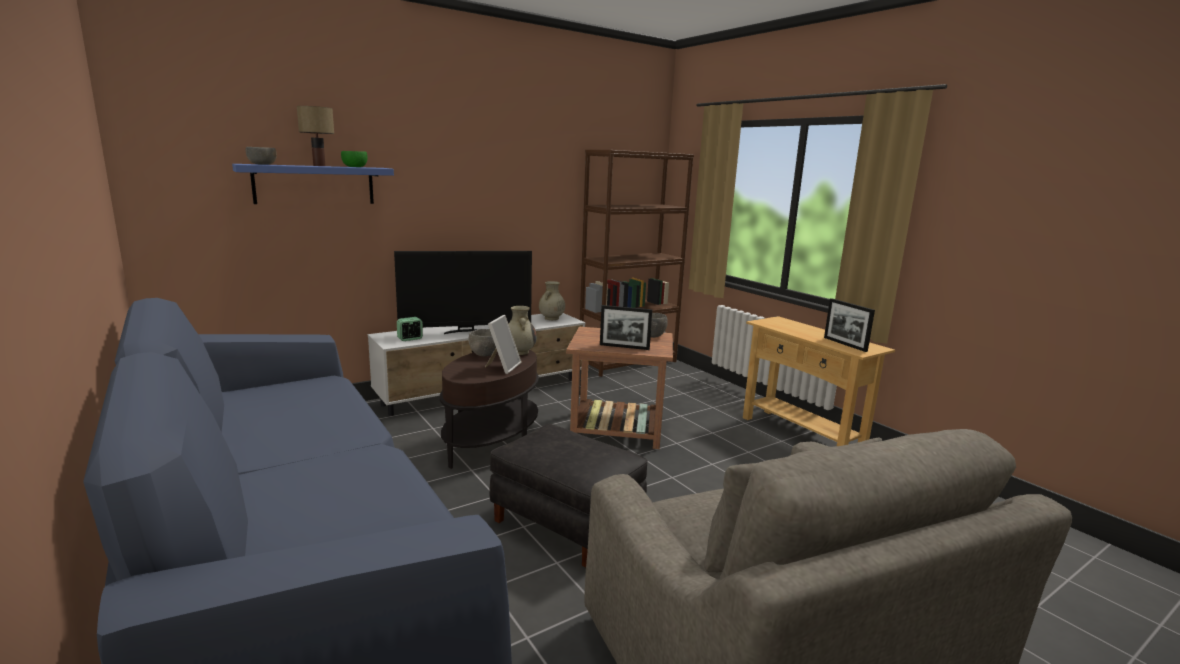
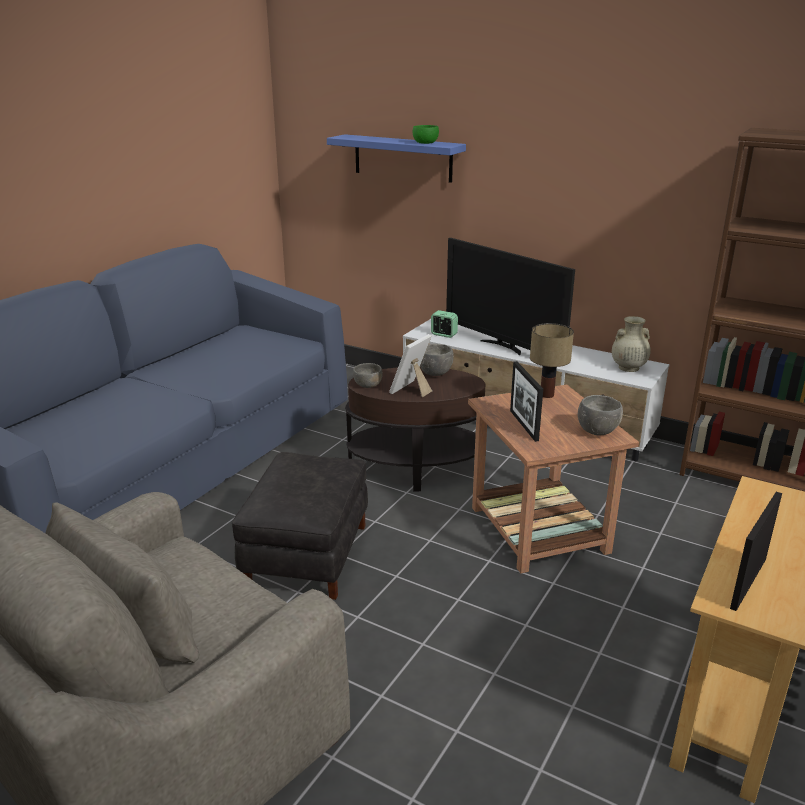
camera: 65 degrees right, 10 degrees up
grey bowl [246,147,277,165] -> grey bowl moved to [353,363,383,388]
table lamp [297,106,334,166] -> table lamp moved to [530,323,574,398]
picture frame [485,315,521,374] -> picture frame turned 135 degrees clockwise [389,334,432,397]
beige vase [508,306,537,355] -> none

